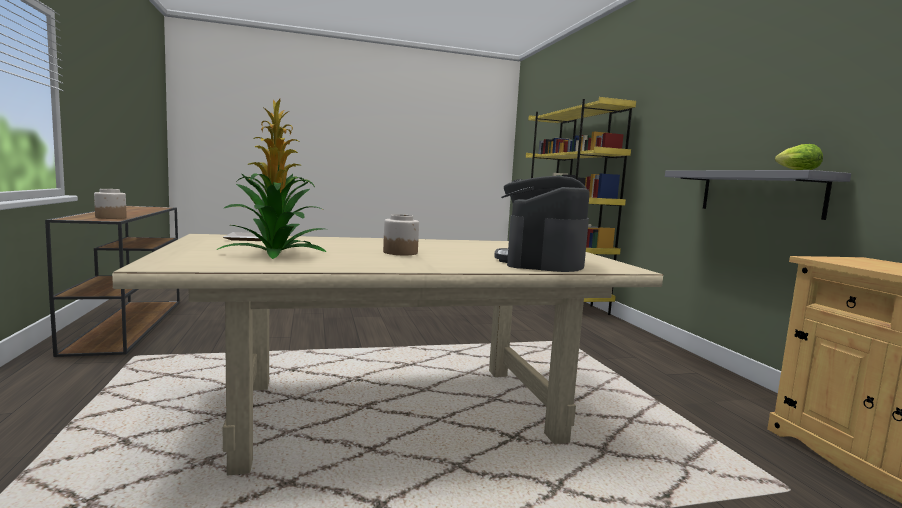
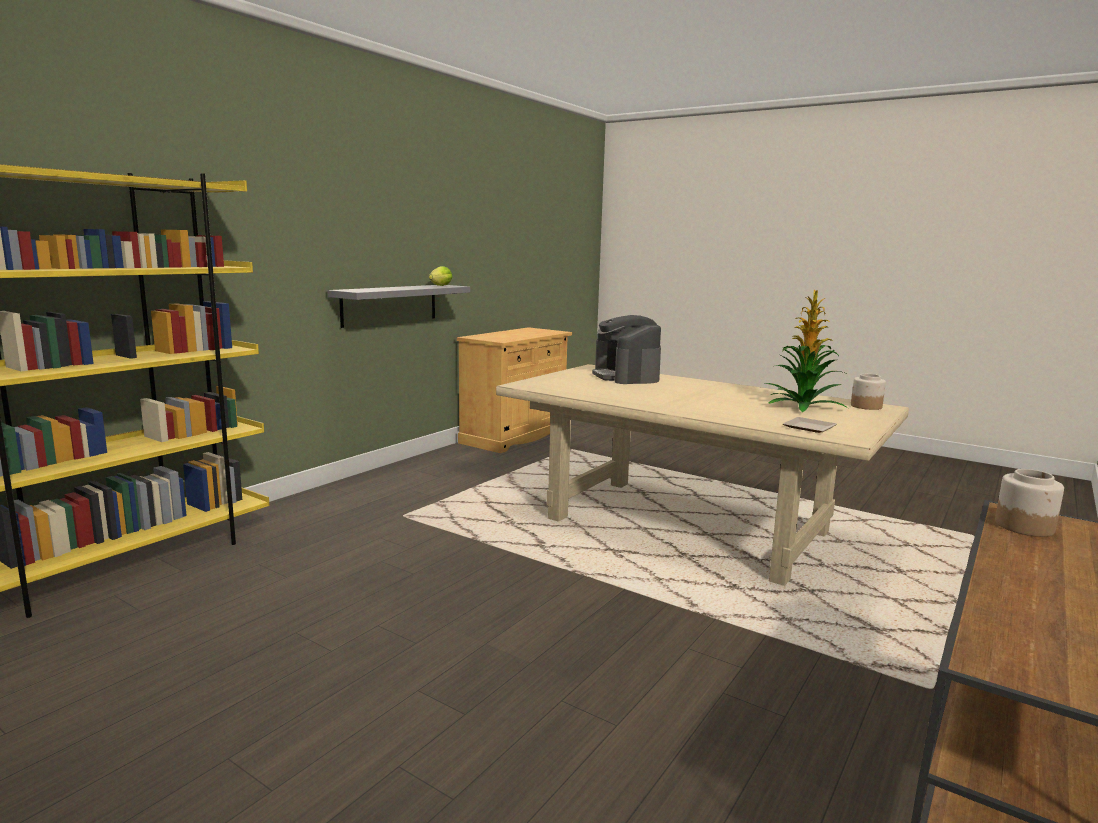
camera: 130 degrees left, 5 degrees up
jar [383,214,419,255] -> jar moved to [851,374,886,410]
coffee machine [494,176,590,272] -> coffee machine turned 105 degrees clockwise [592,315,661,384]

